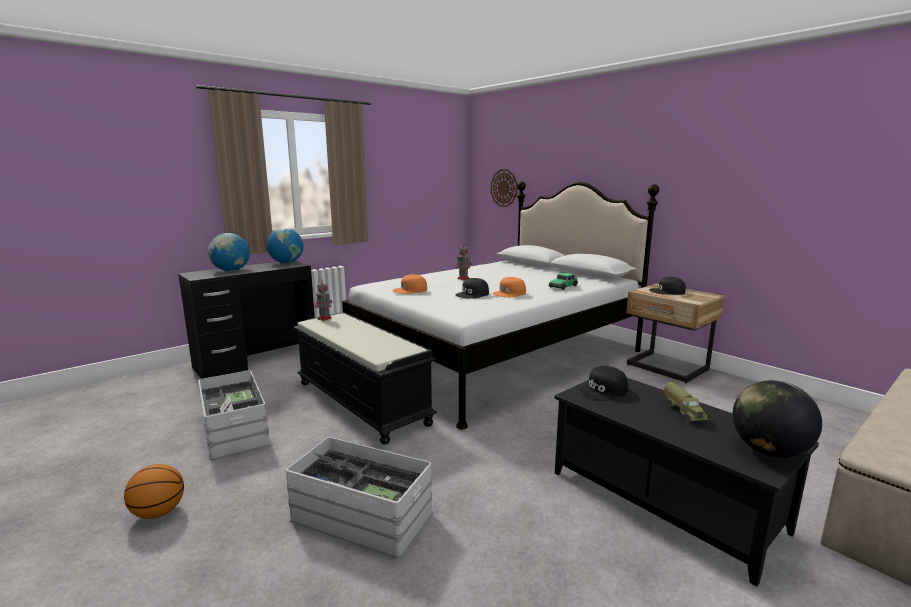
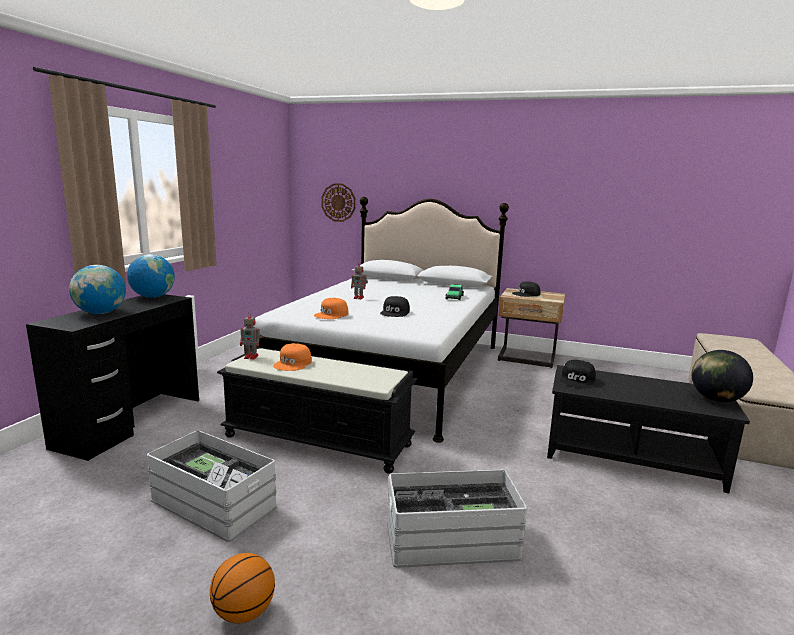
camera: 30 degrees left, 0 degrees up
orange cap [492,277,526,297] -> orange cap moved to [273,343,312,371]
toy truck [664,382,708,423] -> none

